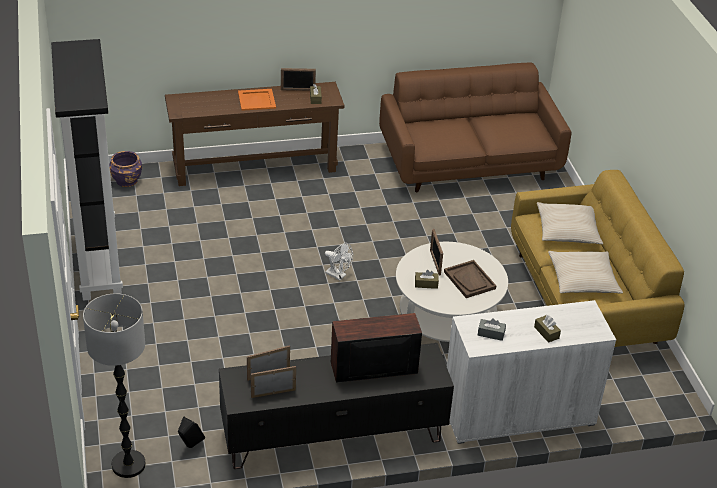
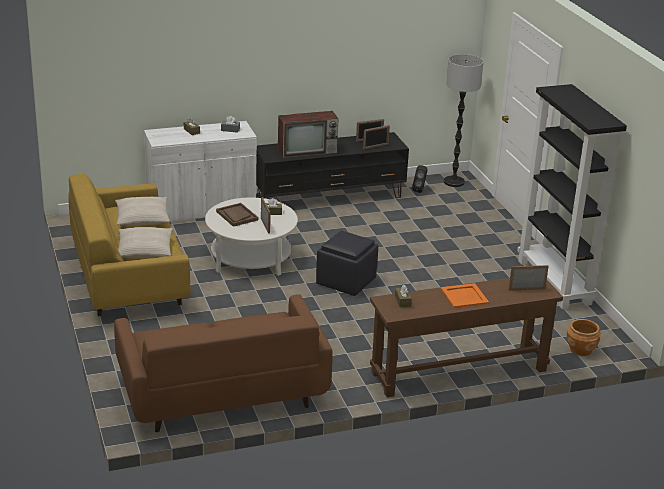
camera: 175 degrees right, 10 degrees down
purple planter [109,151,142,187] -> brown planter [567,319,601,356]
picture frame [281,68,316,91] -> picture frame moved to [509,265,548,291]
white fan [325,243,353,280] -> black ottoman [316,230,378,296]

